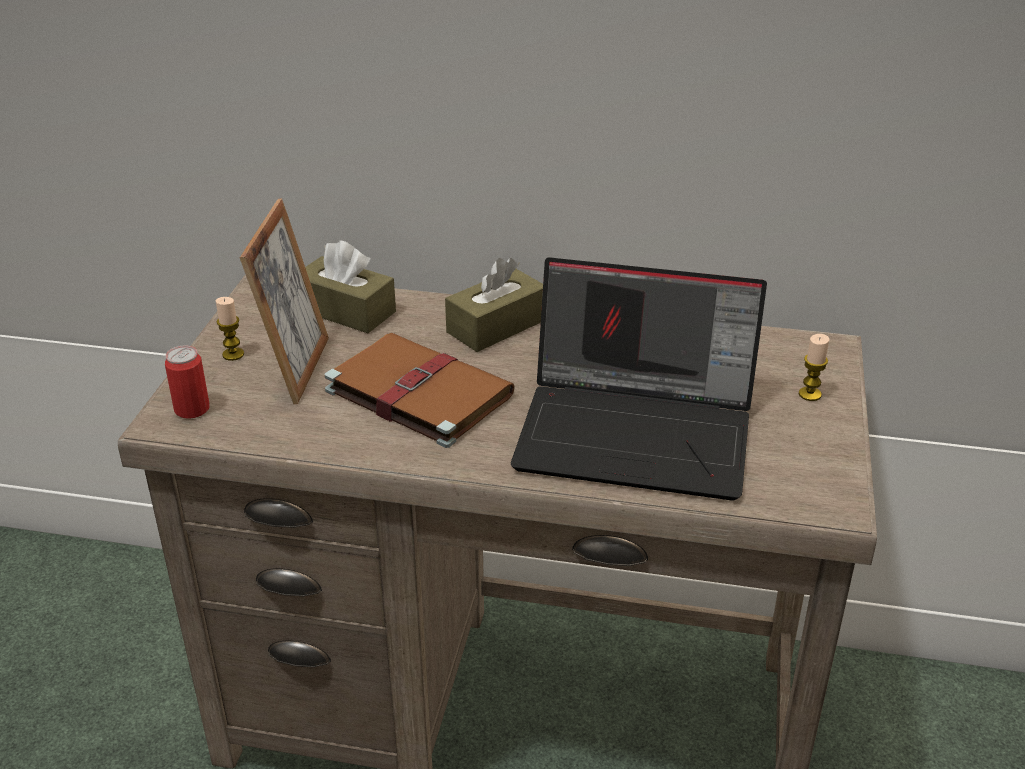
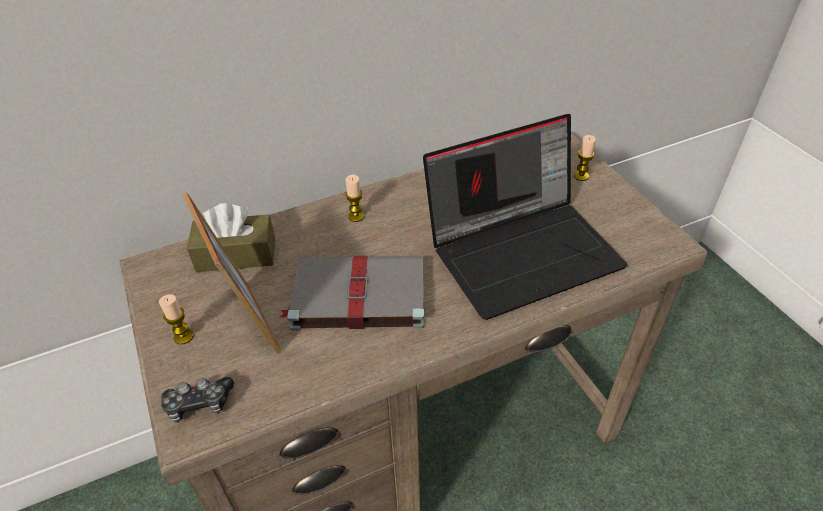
camera: 35 degrees left, 10 degrees up
can [165,346,210,419] -> game controller [161,377,234,423]
brown book [325,333,515,448] -> grey book [280,256,424,330]
brown tissue box [445,258,543,352] -> candle [345,175,364,222]

